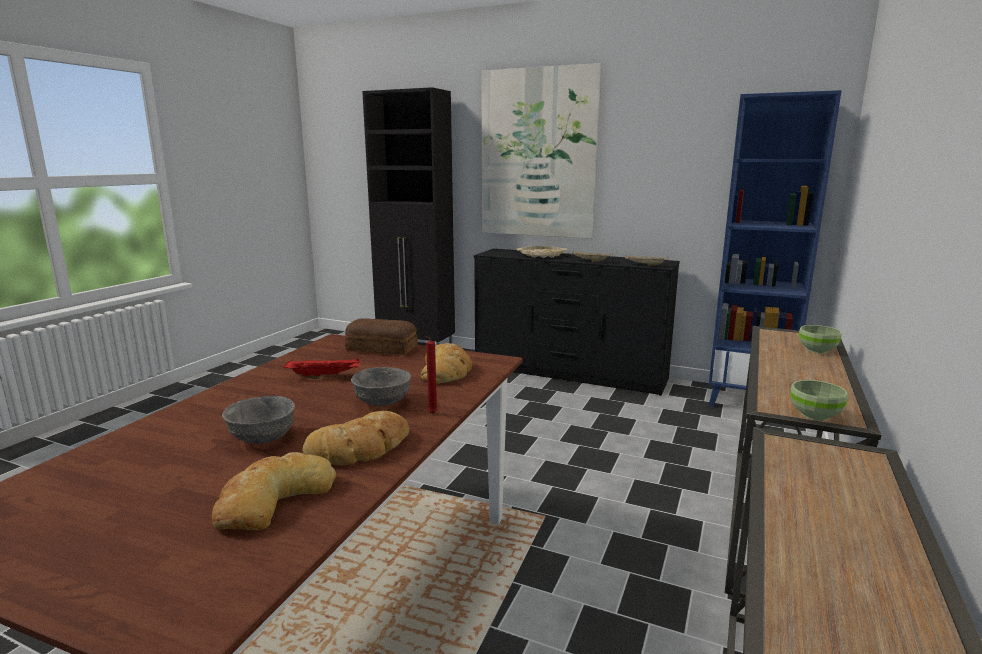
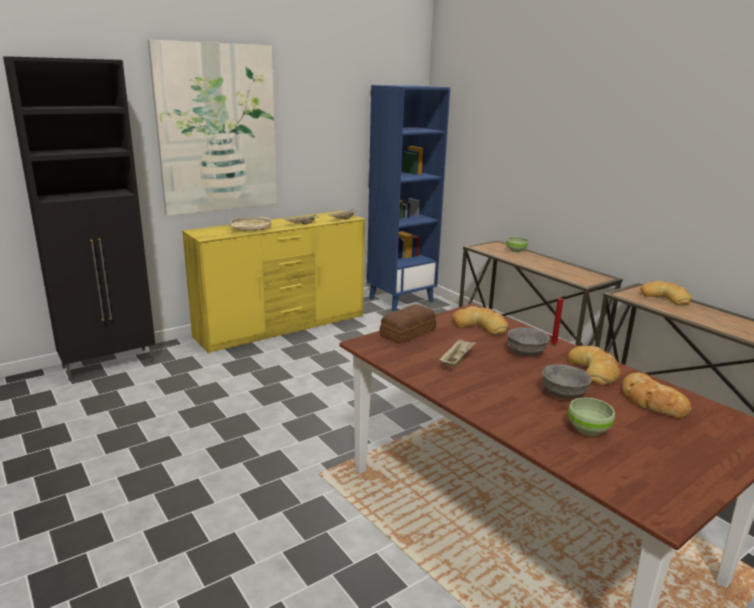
camera: 60 degrees left, 5 degrees up
red tray [283,357,360,379] -> beige tray [439,338,476,366]
black dresser [474,249,680,396] -> yellow dresser [182,211,366,354]
green bowl [790,380,848,421] -> green bowl moved to [568,397,615,436]
none -> bread [640,281,692,305]

